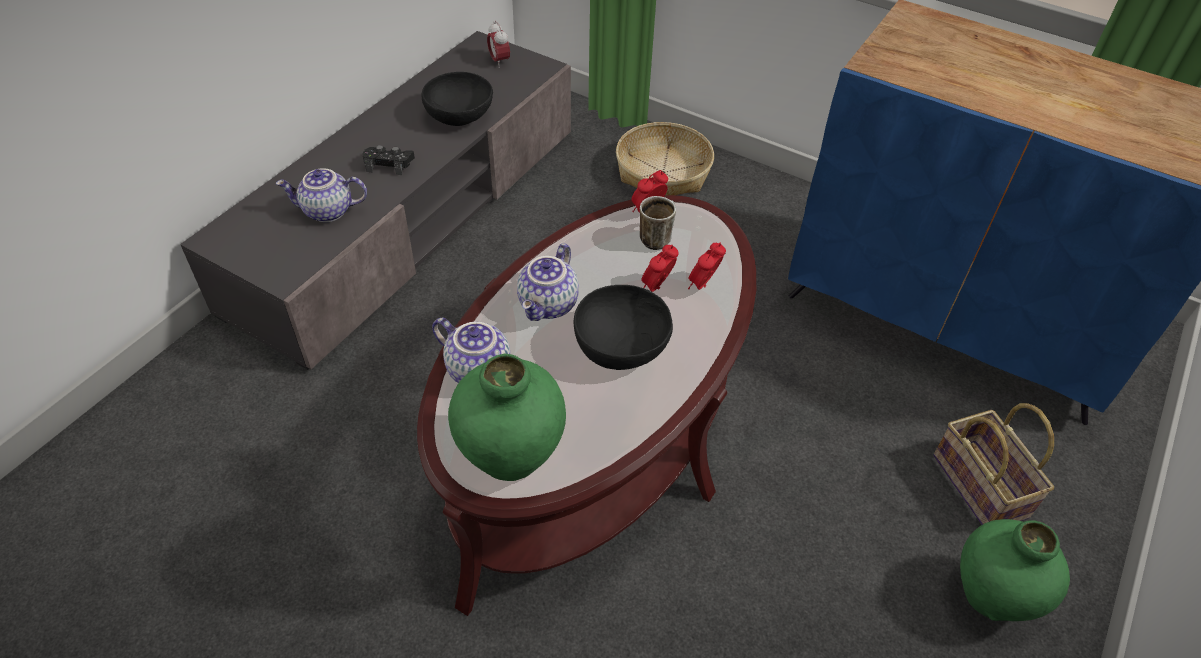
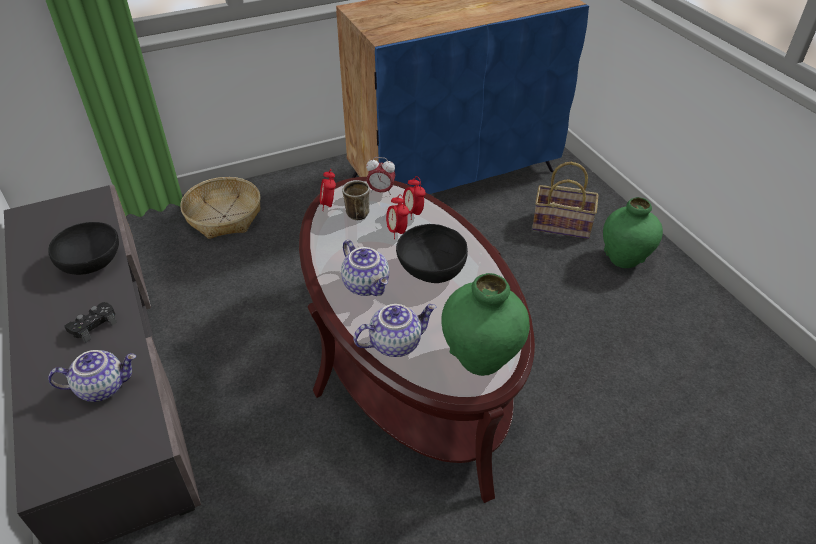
camera: 55 degrees left, 5 degrees down
teapot [276,168,367,222] -> teapot turned 135 degrees counterclockwise [48,350,136,402]
alarm clock [487,21,510,68] -> alarm clock moved to [366,157,395,195]

